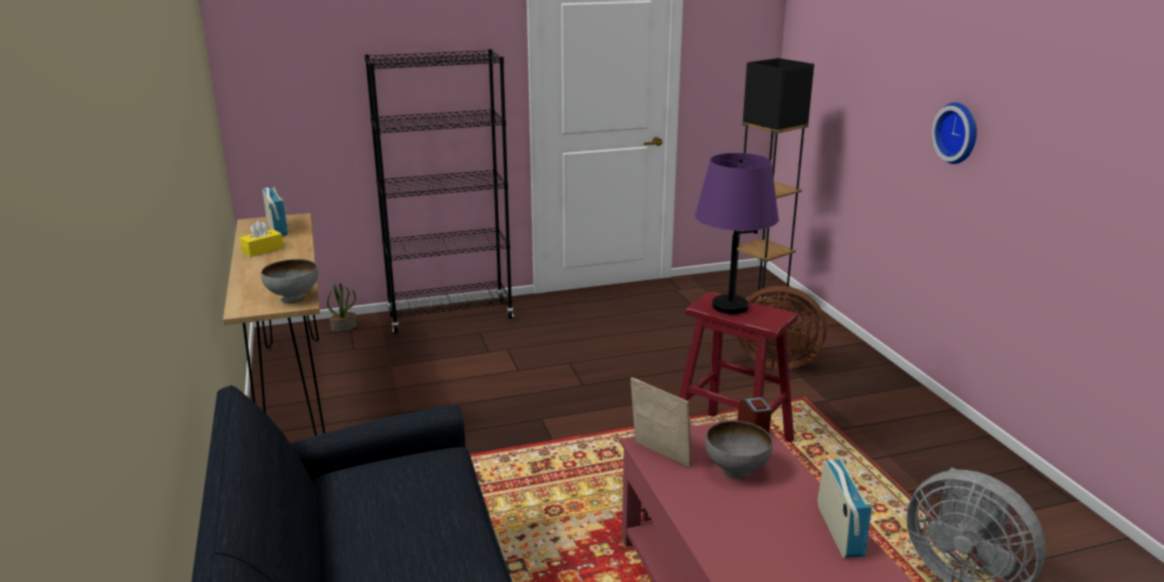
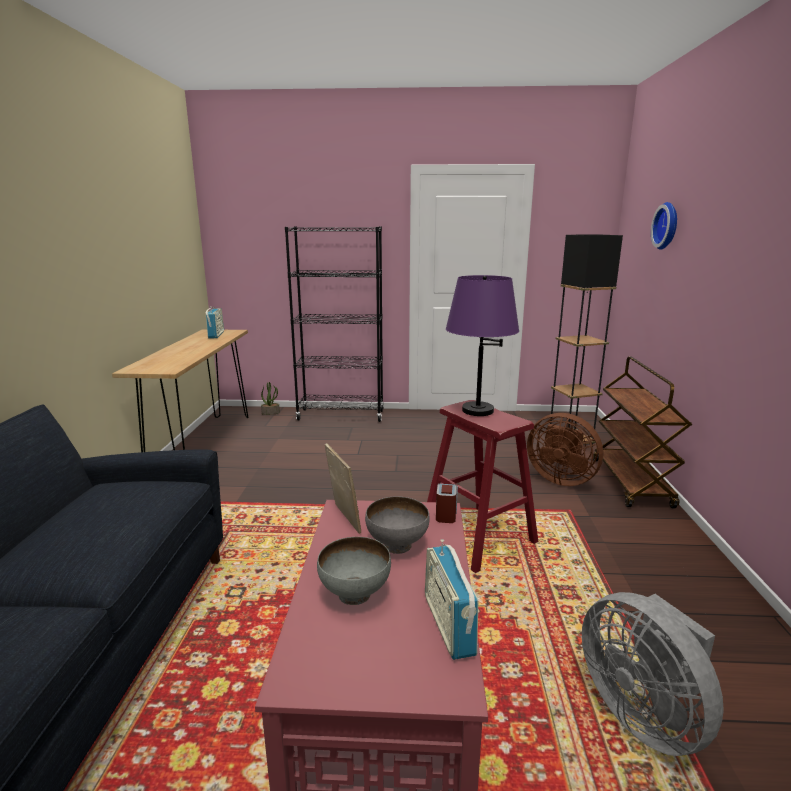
camera: 20 degrees right, 5 degrees down
yellow tissue box [239,221,284,257] -> none
grey bowl [261,259,318,304] -> grey bowl moved to [317,537,391,605]
radio [818,459,872,558] -> radio turned 150 degrees clockwise [425,539,478,660]
wall clock [931,102,977,164] -> wall clock moved to [651,202,677,250]
none -> brown cart [593,357,692,508]

